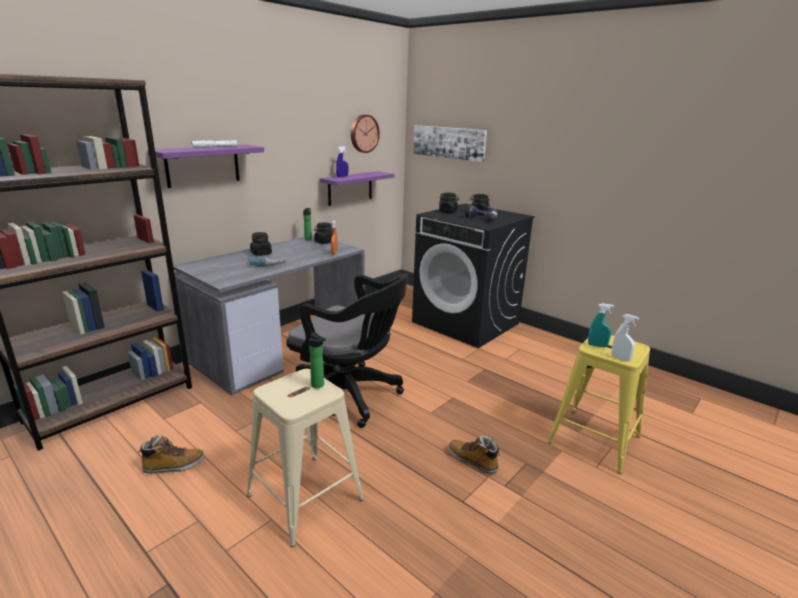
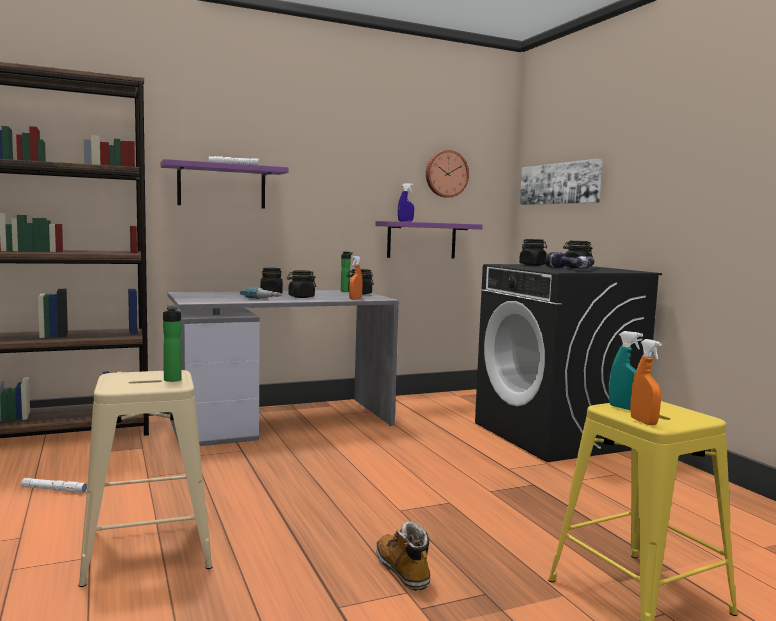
camera: 25 degrees right, 15 degrees down
boot [138,434,205,474] -> white flashlight [21,478,87,493]
black office chair [286,273,408,428] -> none
white spray bottle [611,314,639,362] -> orange spray bottle [630,339,662,425]
none -> black jar [287,270,316,298]

